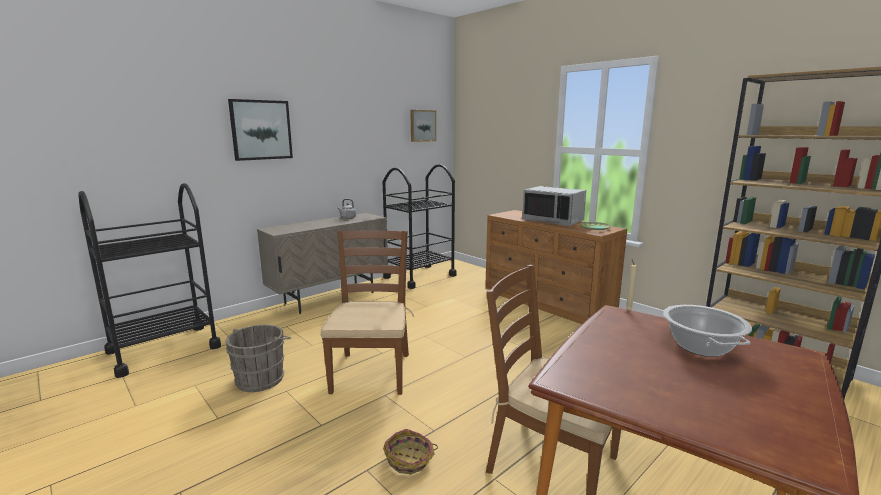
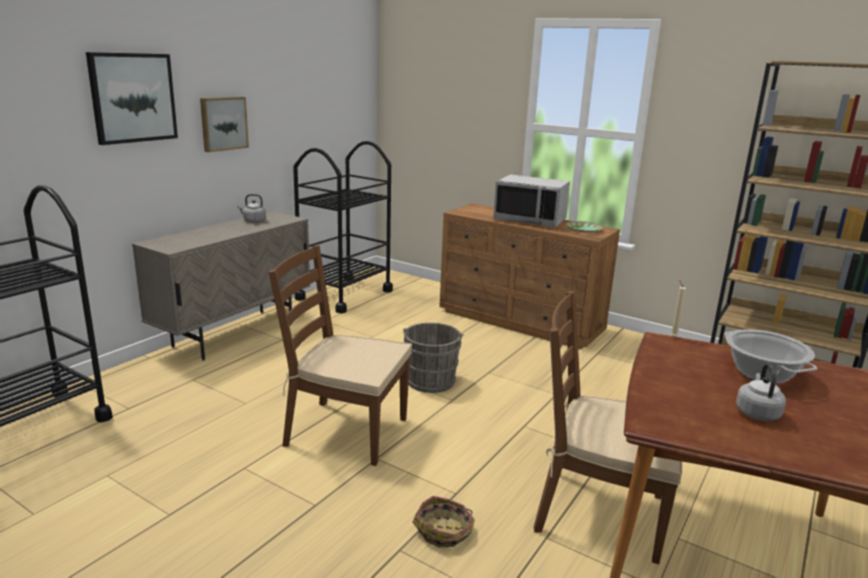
camera: 15 degrees left, 5 degrees up
grey bucket [226,325,291,392] -> grey bucket moved to [403,323,464,393]
brown chair [321,230,414,395] -> brown chair turned 60 degrees counterclockwise [269,245,412,466]
picture [410,110,436,142] -> picture moved to [200,97,249,152]
none -> grey kettle [736,364,786,421]

